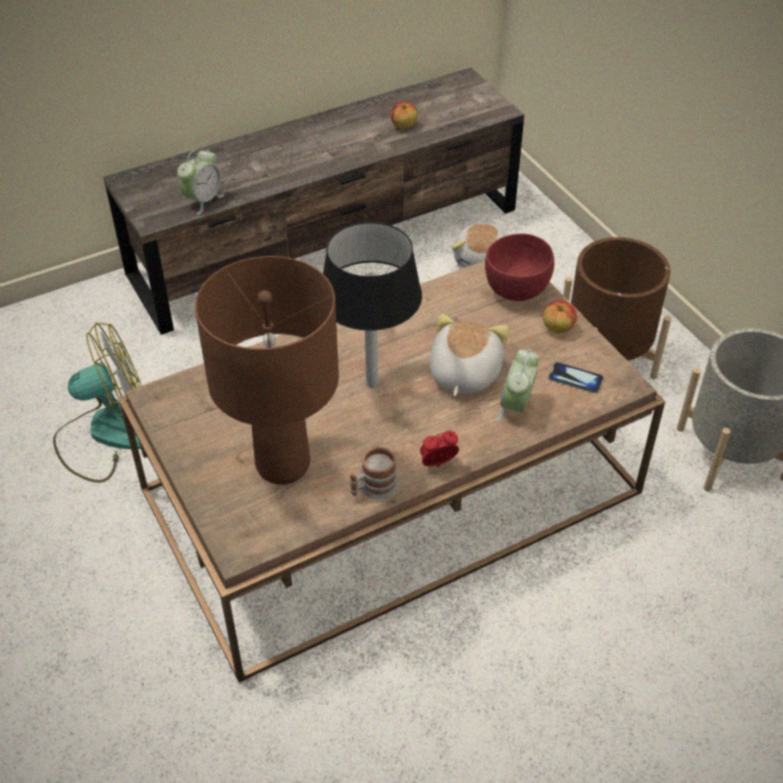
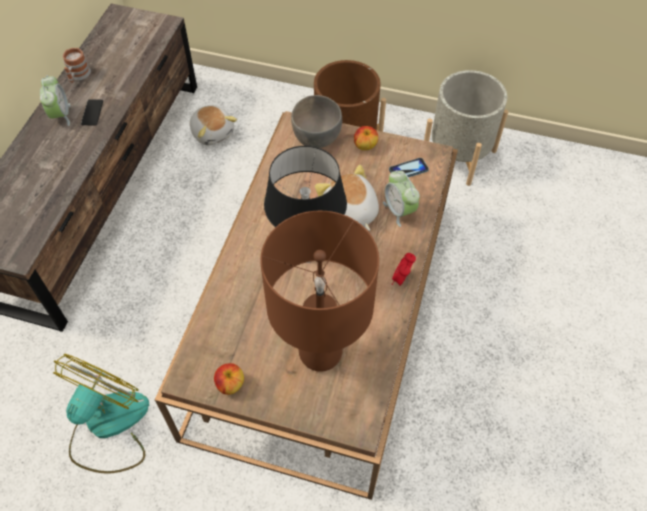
camera: 45 degrees left, 10 degrees up
alarm clock [177,149,224,215] -> alarm clock moved to [40,75,71,126]
mug [350,447,398,500] -> mug moved to [63,48,91,83]
apple [391,102,418,129] -> apple moved to [214,363,244,395]
red bowl [485,234,554,301] -> grey bowl [291,95,342,148]
none -> phone [81,99,103,125]

